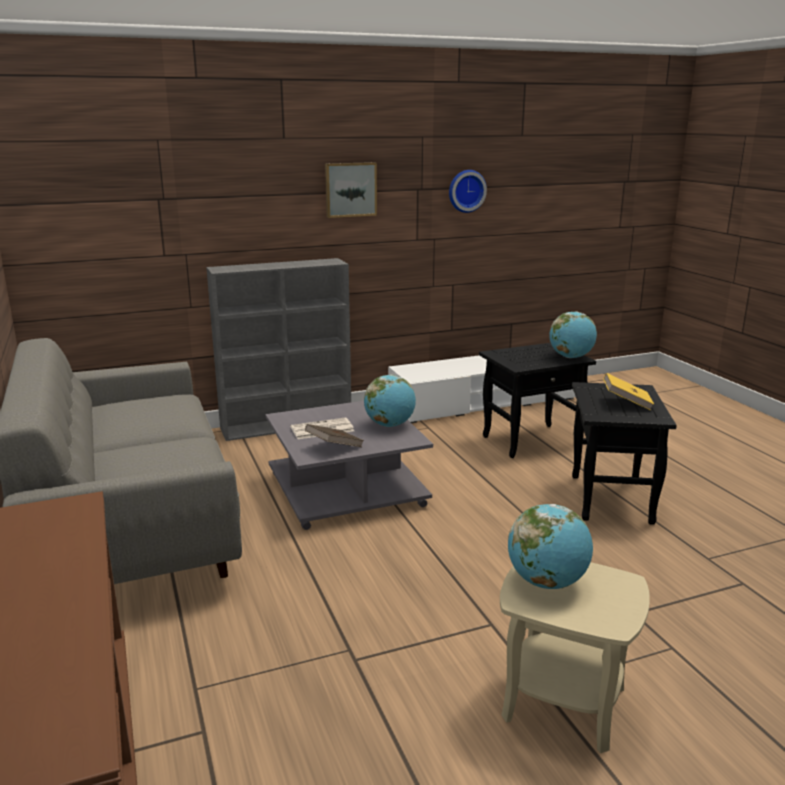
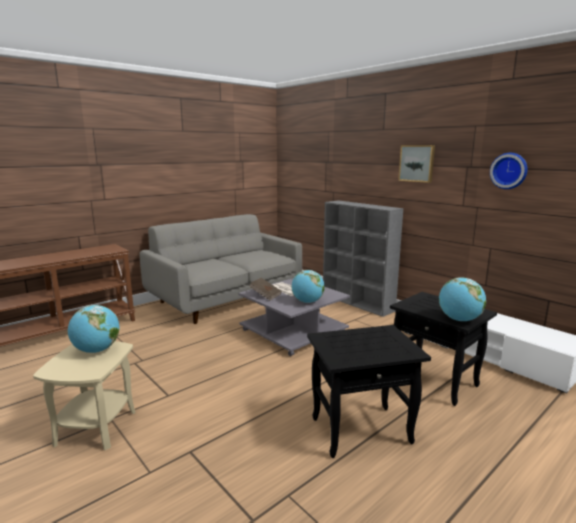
camera: 70 degrees right, 5 degrees down
yellow book [603,373,654,410] -> none

